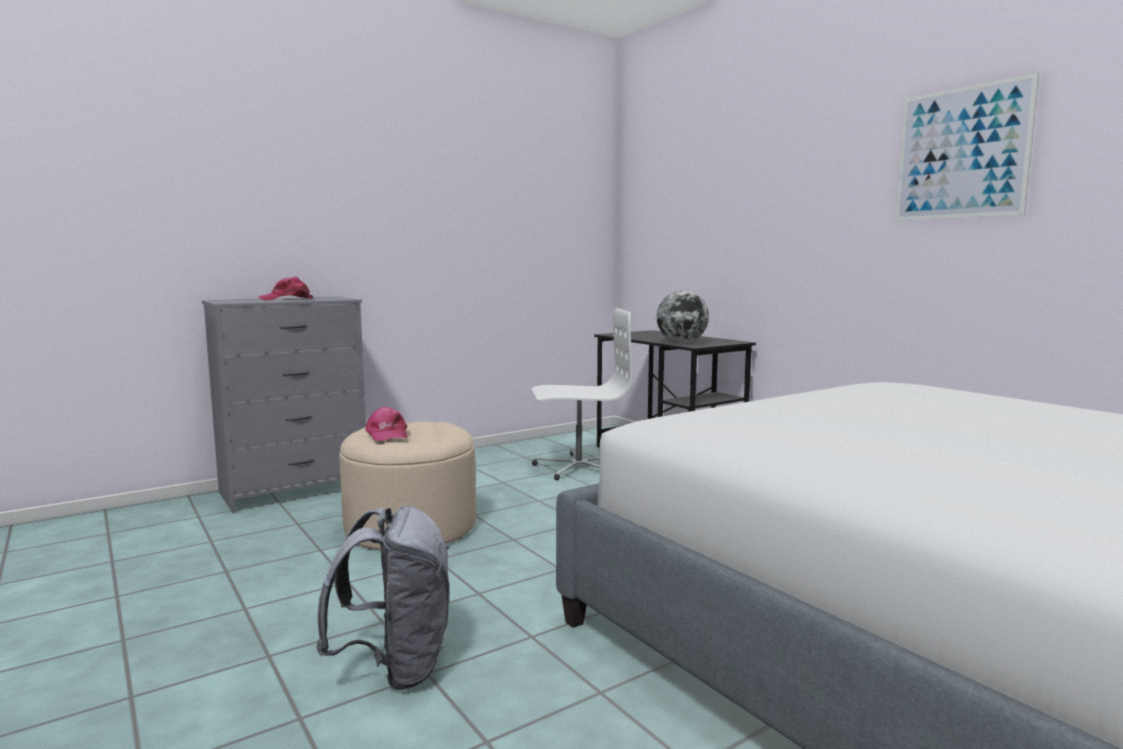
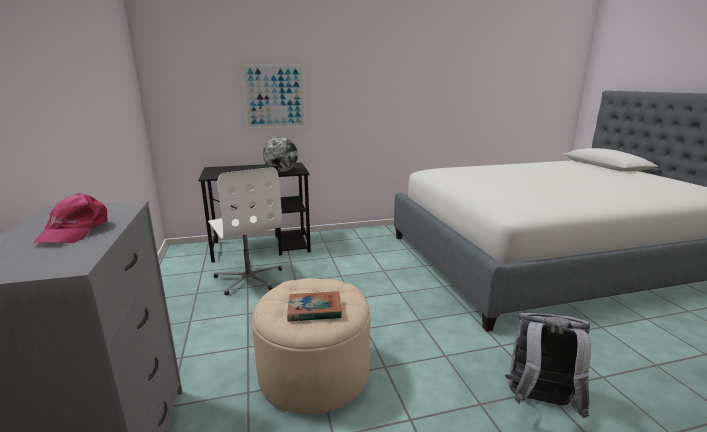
camera: 70 degrees left, 10 degrees up
pink cap [365,406,408,441] -> book [287,291,342,321]
white office chair [532,308,632,481] -> white office chair turned 135 degrees clockwise [208,167,282,295]
picture [895,72,1040,221] -> picture moved to [241,64,307,129]

